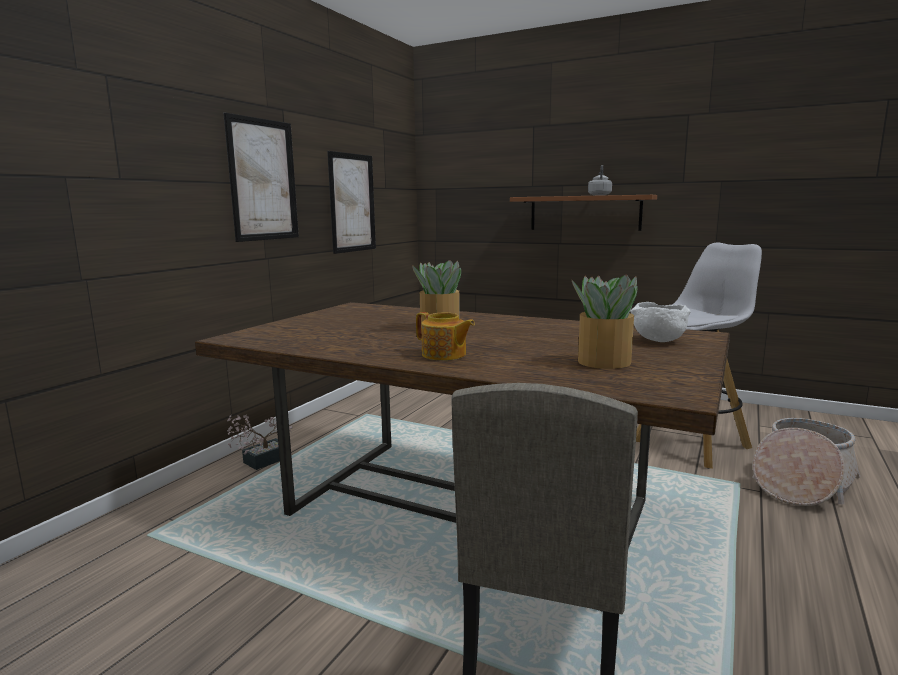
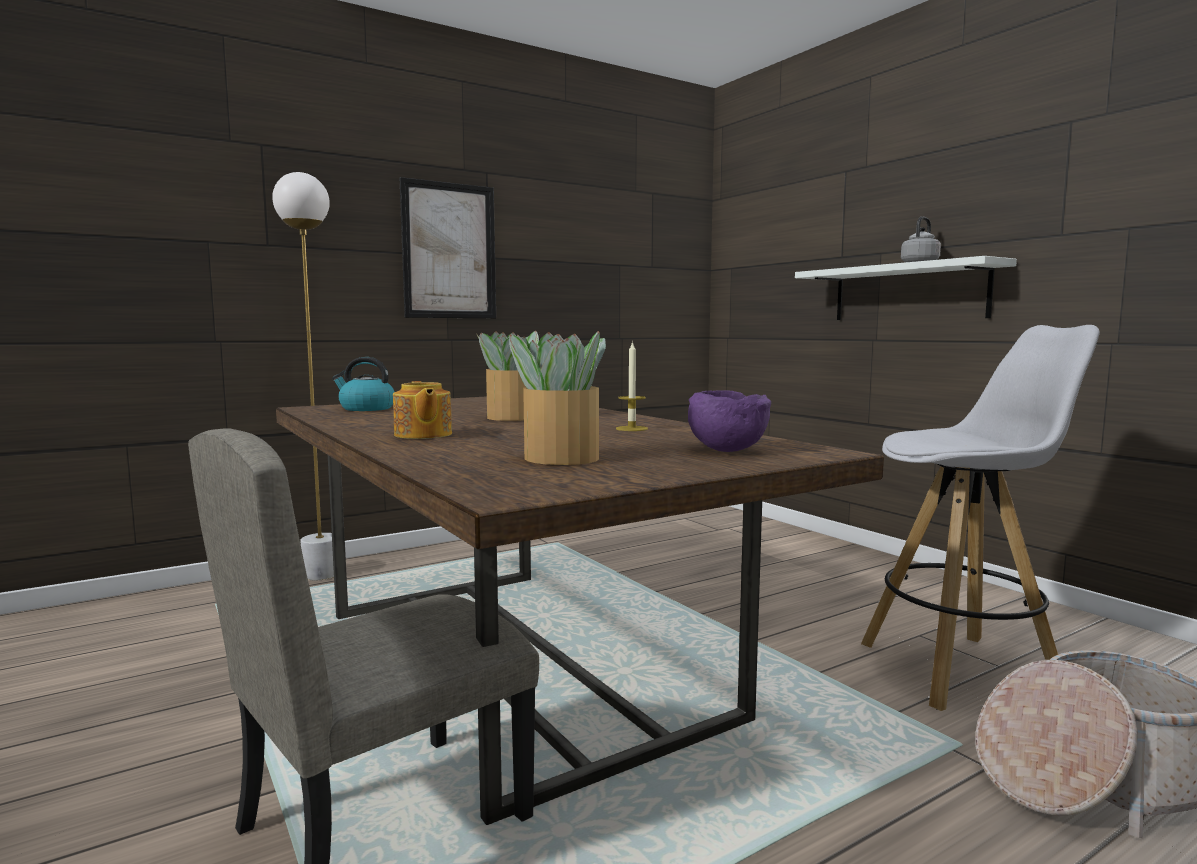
camera: 30 degrees right, 5 degrees down
potted plant [227,414,292,470] -> none
picture [327,151,376,254] -> none
brown shelf [510,195,657,231] -> white shelf [795,256,1017,320]
white bowl [630,302,691,342] -> purple bowl [688,390,771,452]
none -> white floor lamp [272,172,334,580]
none -> kettle [332,357,395,411]
none -> candle [616,341,648,431]

